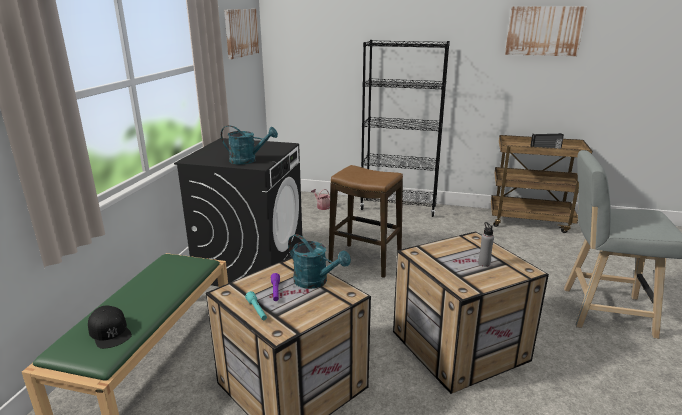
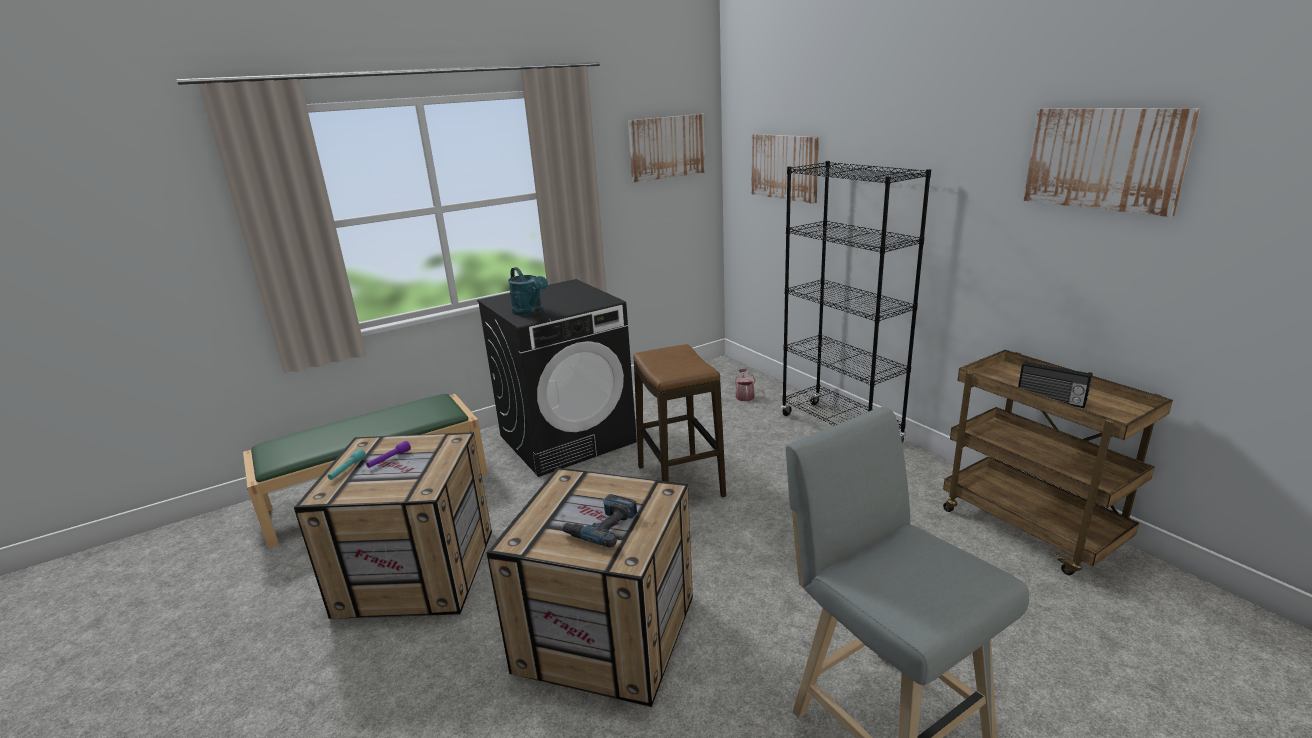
camera: 45 degrees right, 0 degrees up
black cap [88,306,132,349] -> none
turquoise watering can [288,234,351,289] -> none
grey bottle [478,222,494,267] -> power drill [559,494,637,548]
none -> picture [752,134,819,204]

